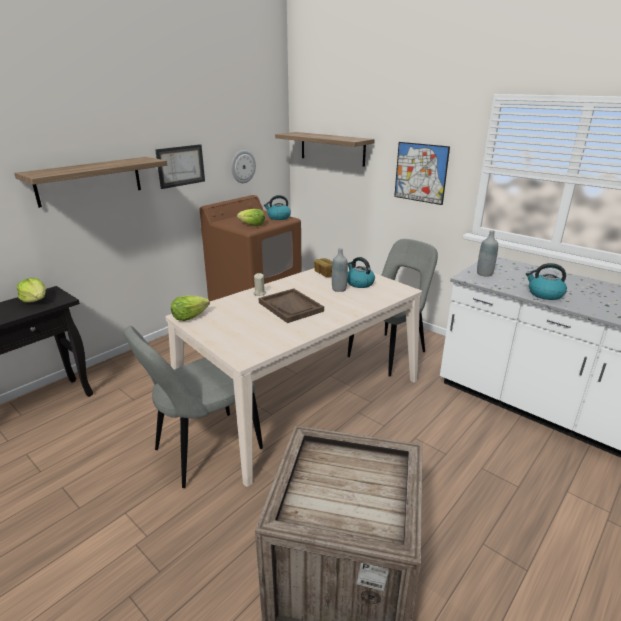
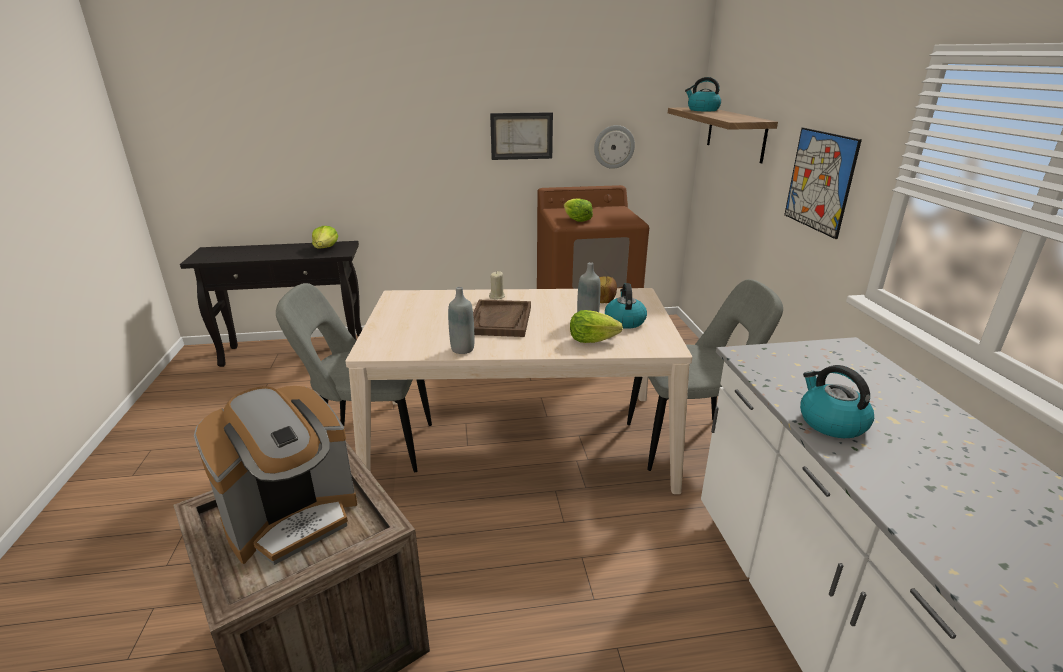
camera: 40 degrees right, 0 degrees up
shelf [14,157,167,208] -> none
lettuce [171,296,210,321] -> lettuce moved to [570,310,623,343]
kettle [264,195,291,220] -> kettle moved to [685,77,721,111]
grey bottle [477,230,498,277] -> grey bottle moved to [448,287,474,354]
none -> coffee machine [194,386,357,565]

